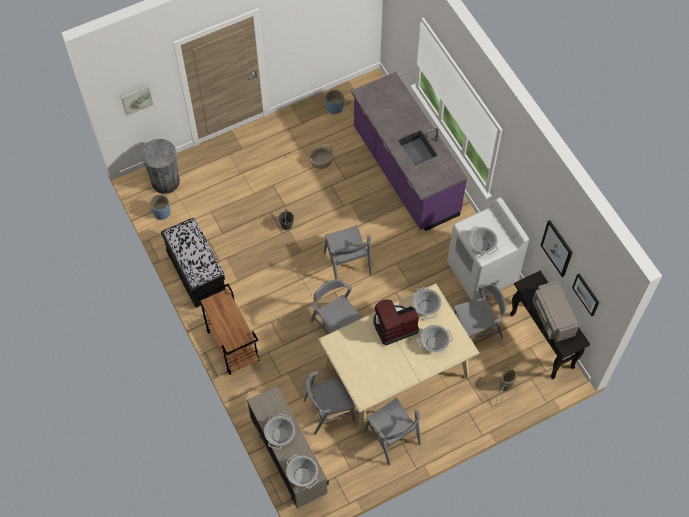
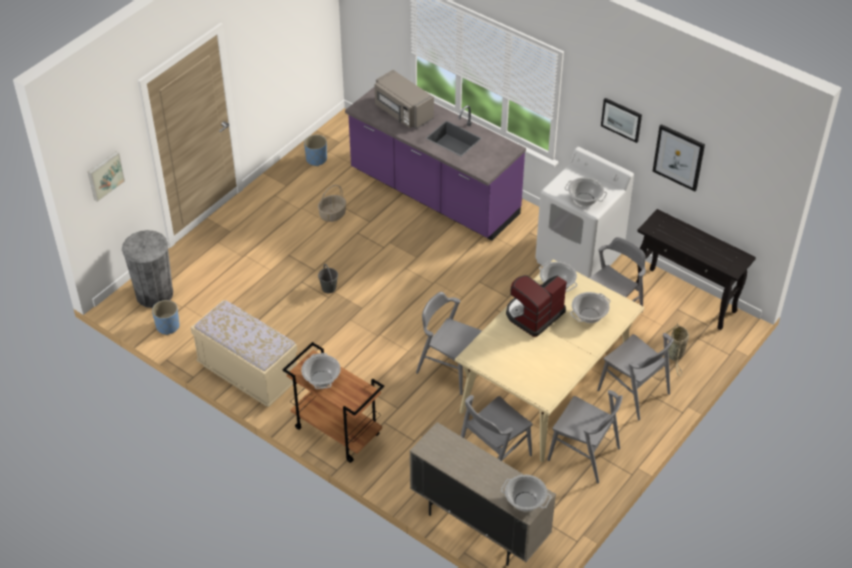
camera: 25 degrees left, 15 degrees down
black bench [161,218,226,308] -> beige bench [191,300,297,407]
cooking pot [264,414,295,449] -> cooking pot moved to [301,353,341,389]
grey chair [324,225,371,279] -> grey chair moved to [597,333,674,420]
grey microwave [532,280,579,342] -> grey microwave moved to [375,70,434,129]
picture [572,274,599,316] -> picture moved to [601,98,642,143]

